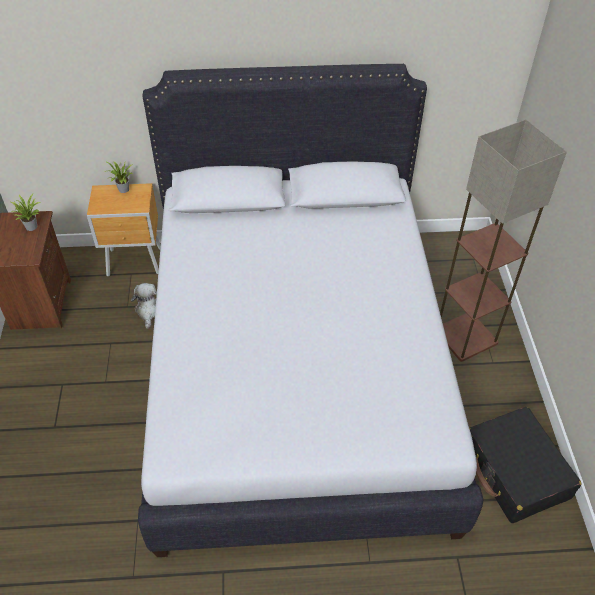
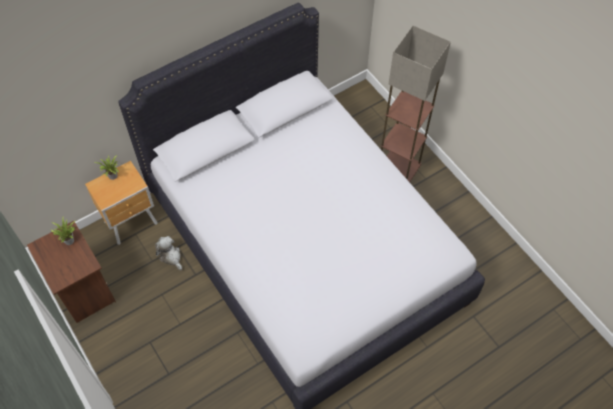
camera: 30 degrees left, 10 degrees up
black suitcase [469,407,581,523] -> none

